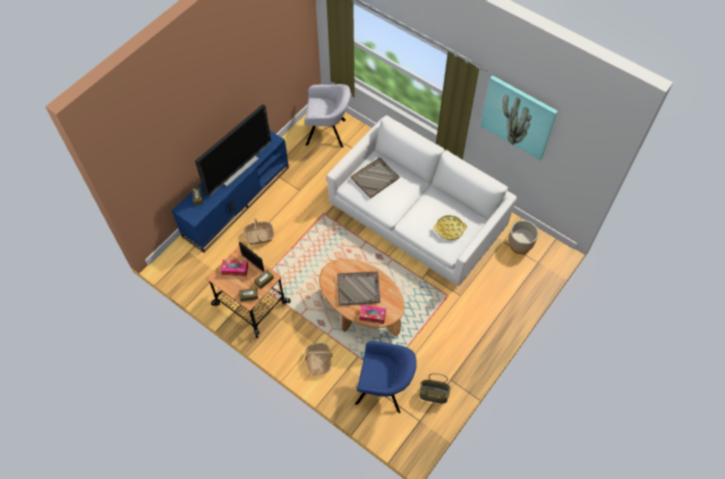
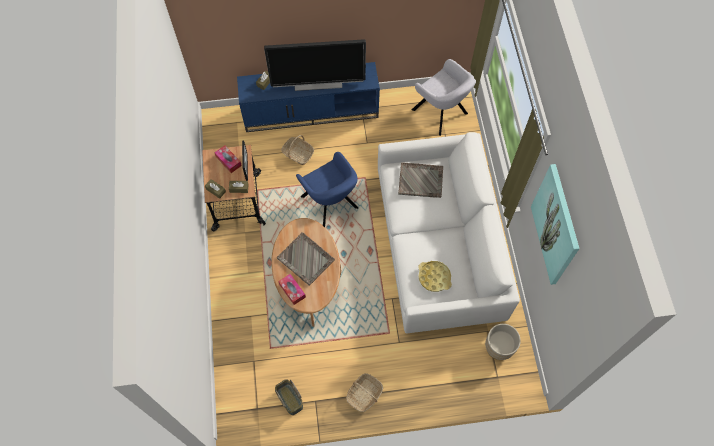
camera: 45 degrees right, 5 degrees up
basket [305,343,332,375] -> basket moved to [346,373,383,412]
blue armchair [355,341,417,413] -> blue armchair moved to [296,152,358,227]

